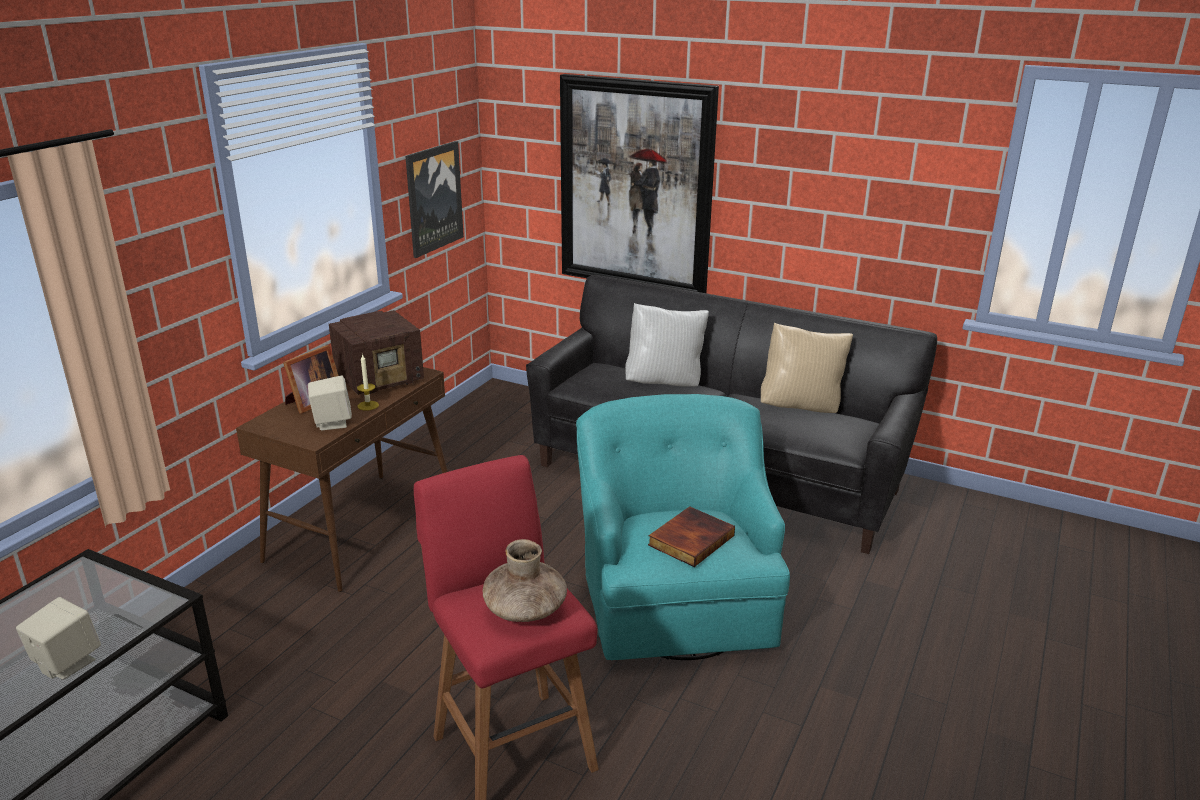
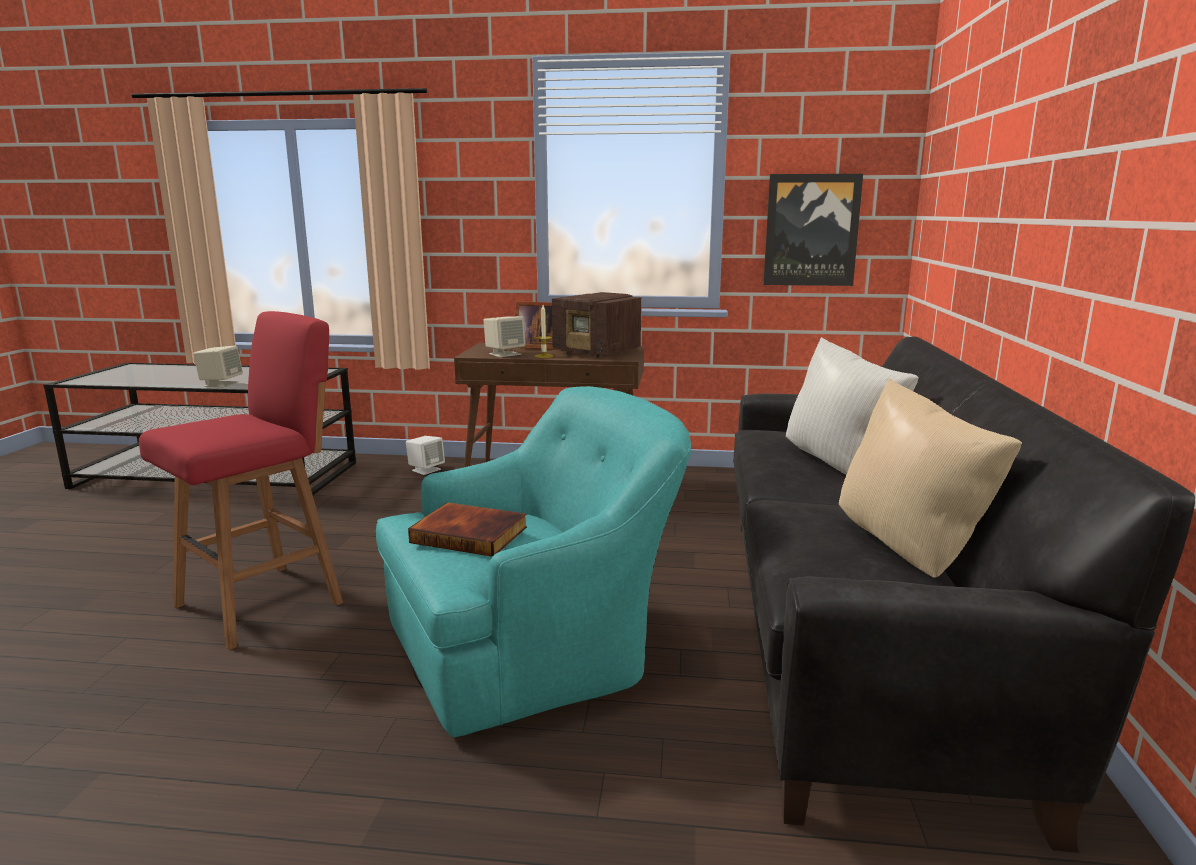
camera: 70 degrees right, 10 degrees down
brown vase [483,539,567,622] -> none
picture [560,74,719,293] -> none
none -> white speaker [406,436,445,475]

